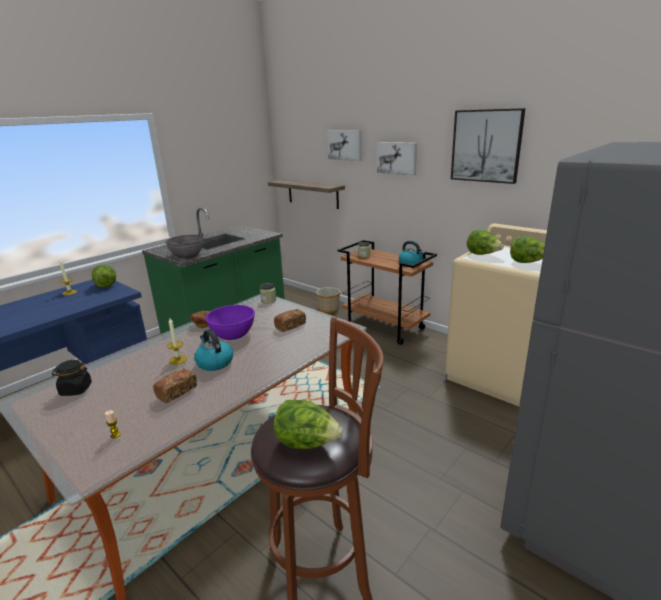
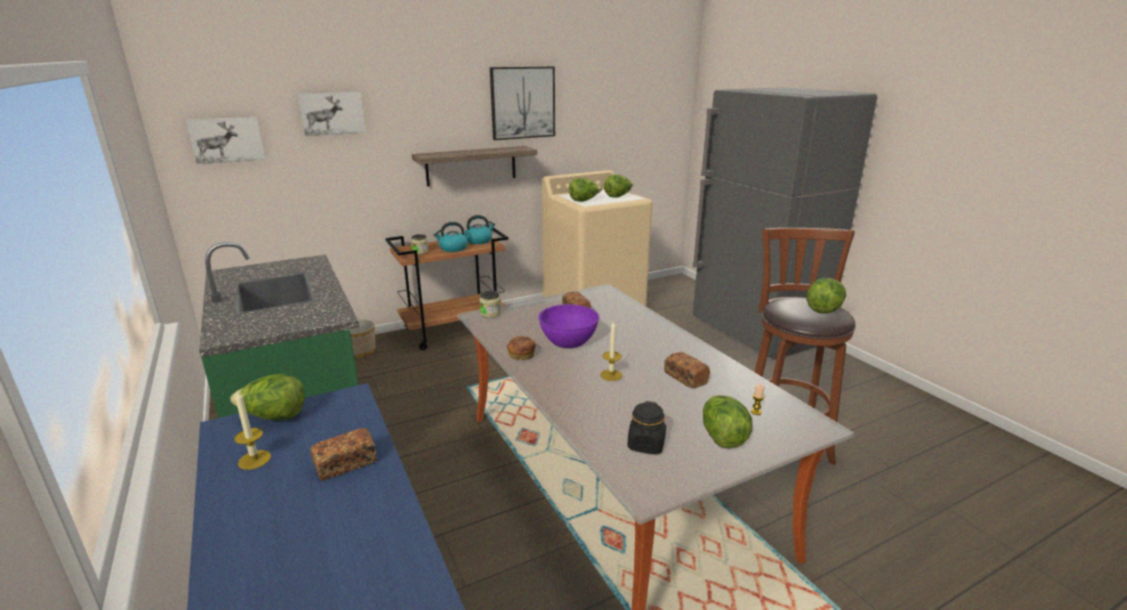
camera: 70 degrees left, 0 degrees up
grey bowl [165,235,204,259] -> none
kettle [194,329,233,371] -> kettle moved to [433,222,468,252]
shelf [268,179,345,209] -> shelf moved to [412,146,537,187]
picture [377,142,417,175] -> picture moved to [186,117,265,165]
none -> bread [310,428,376,481]
none -> lettuce [703,395,752,449]

